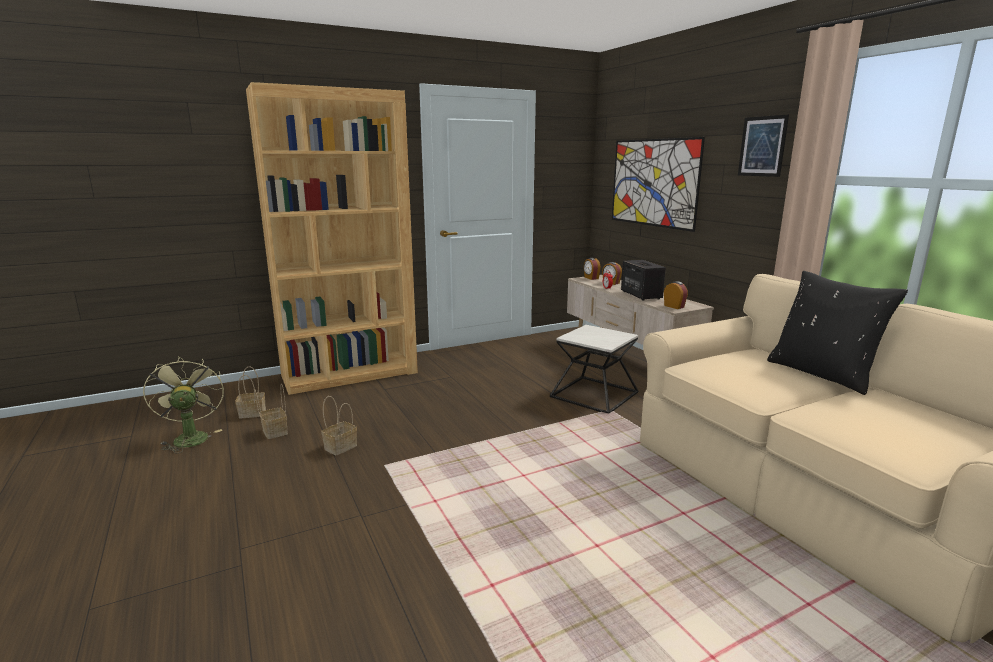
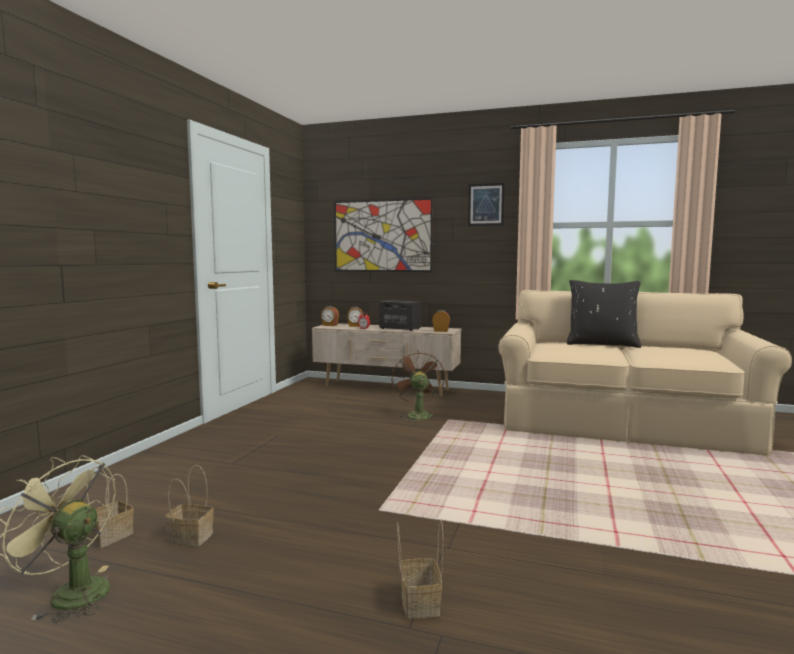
camera: 45 degrees left, 10 degrees down
brown bookcase [246,82,418,395] -> none
basket [321,396,357,455] -> basket moved to [397,520,443,618]
side table [550,325,638,414] -> brown fan [392,350,445,422]

